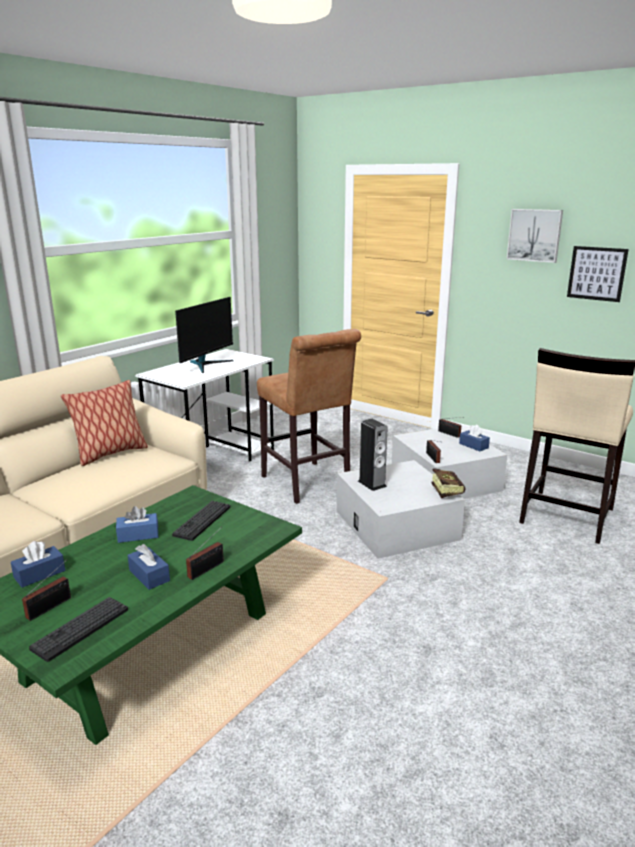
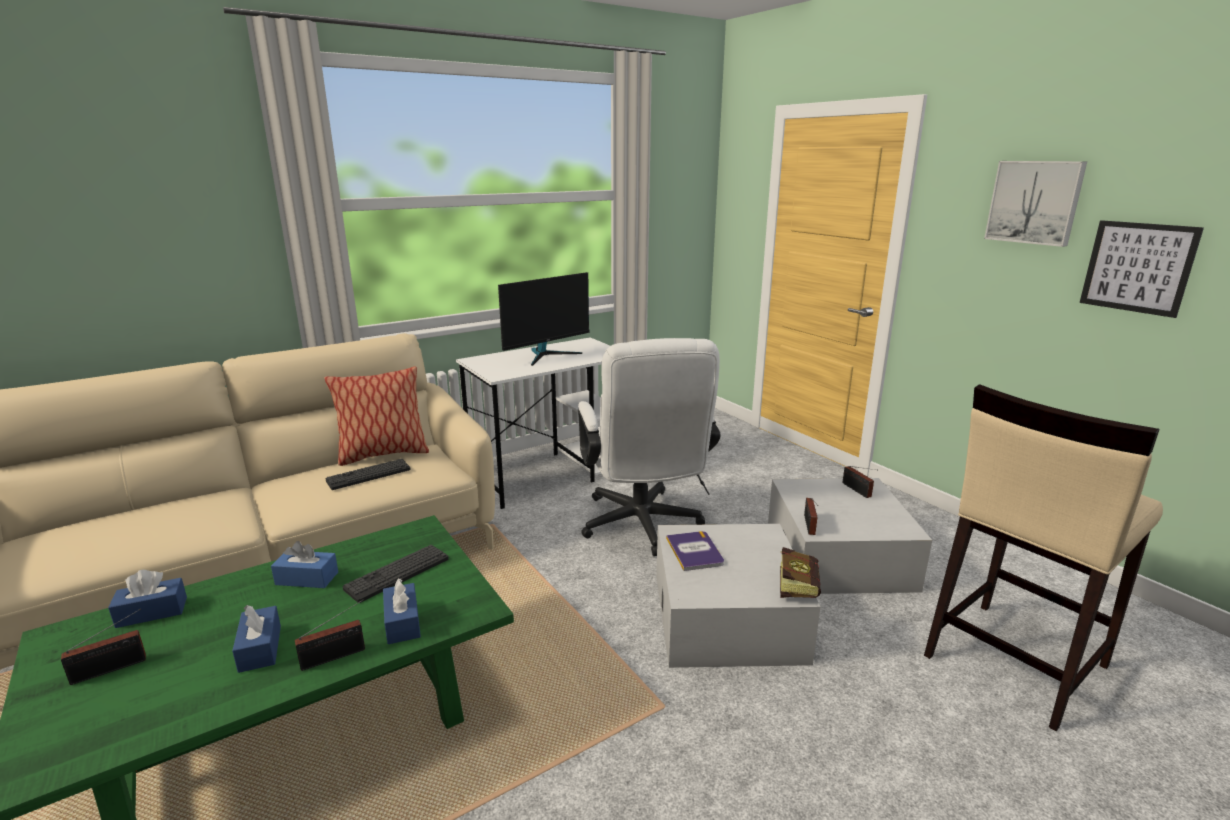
camera: 20 degrees right, 0 degrees up
keyboard [29,597,128,662] -> keyboard moved to [325,459,411,490]
brown stool [257,329,361,504] -> white office chair [578,338,720,556]
speaker [358,419,388,491] -> book [666,531,724,571]
blue tissue box [459,425,490,451] -> blue tissue box moved to [383,578,421,644]

